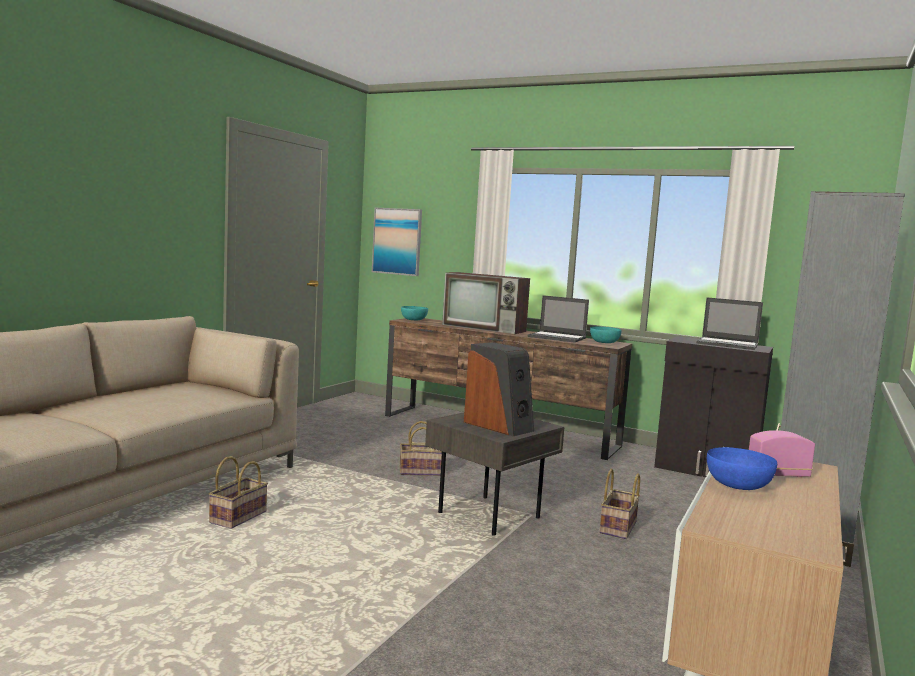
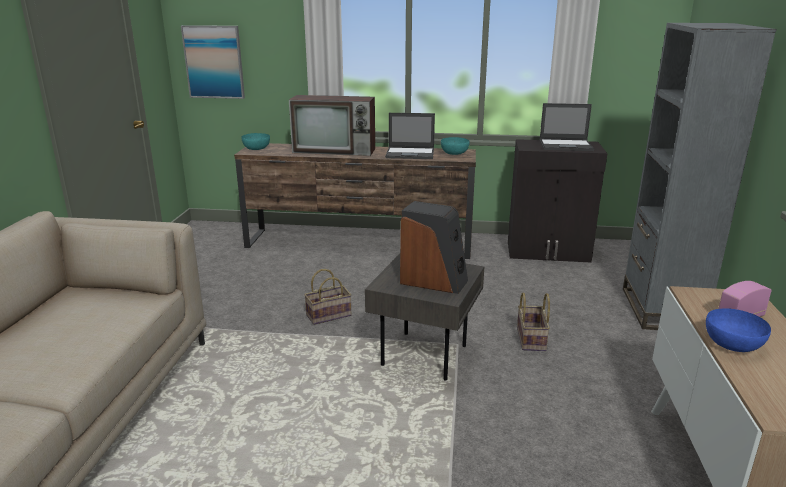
camera: 20 degrees left, 15 degrees up
basket [209,456,268,529] -> none

